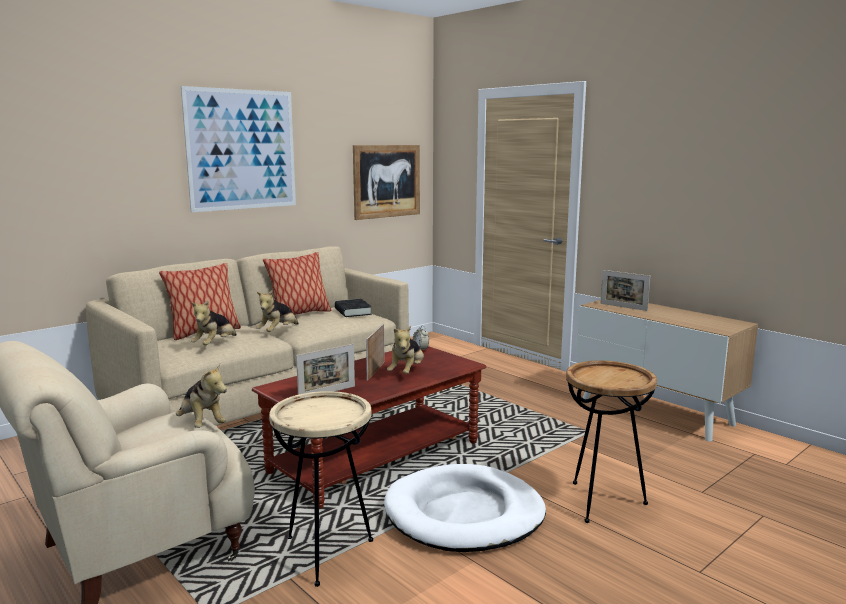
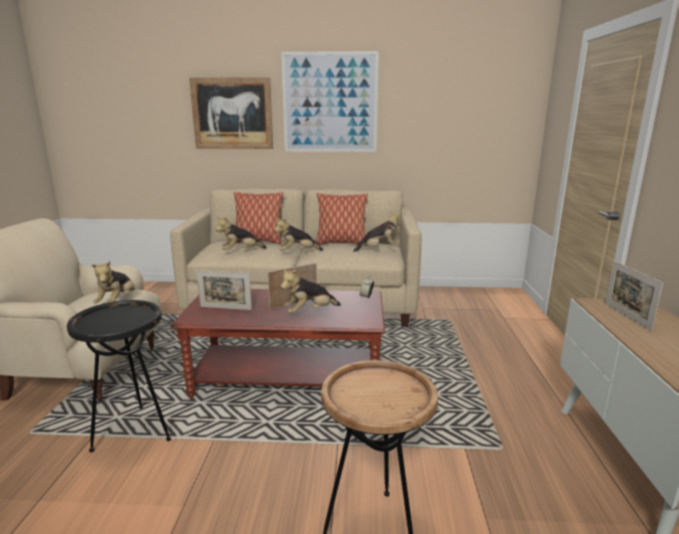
camera: 45 degrees right, 5 degrees up
beige side table [269,391,373,587] -> black side table [67,300,171,452]
black book [335,299,372,317] -> plush toy [353,211,401,252]
picture [353,145,420,220] -> picture moved to [189,77,273,149]
white dog bed [384,464,546,552] -> none

